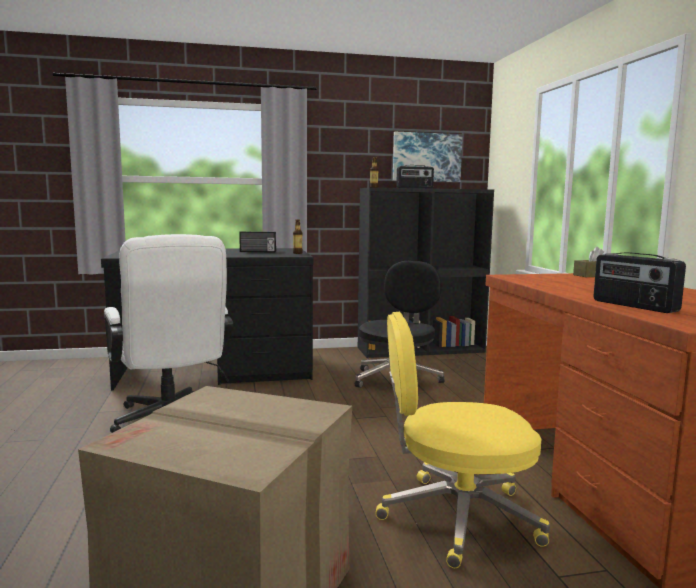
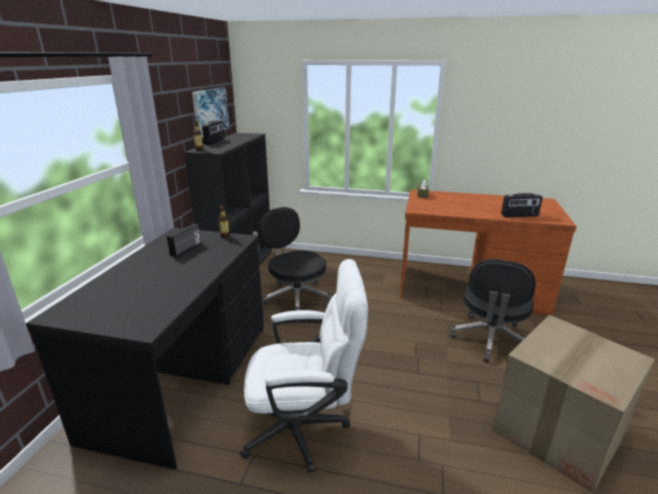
camera: 65 degrees left, 15 degrees up
yellow office chair [375,312,550,568] -> black office chair [449,259,536,363]

